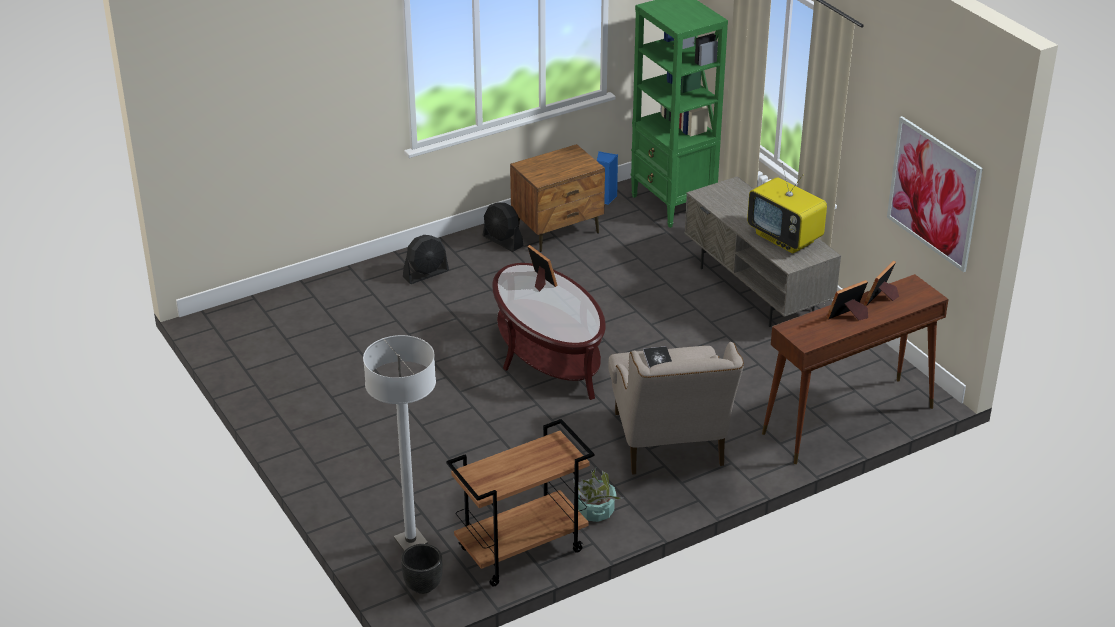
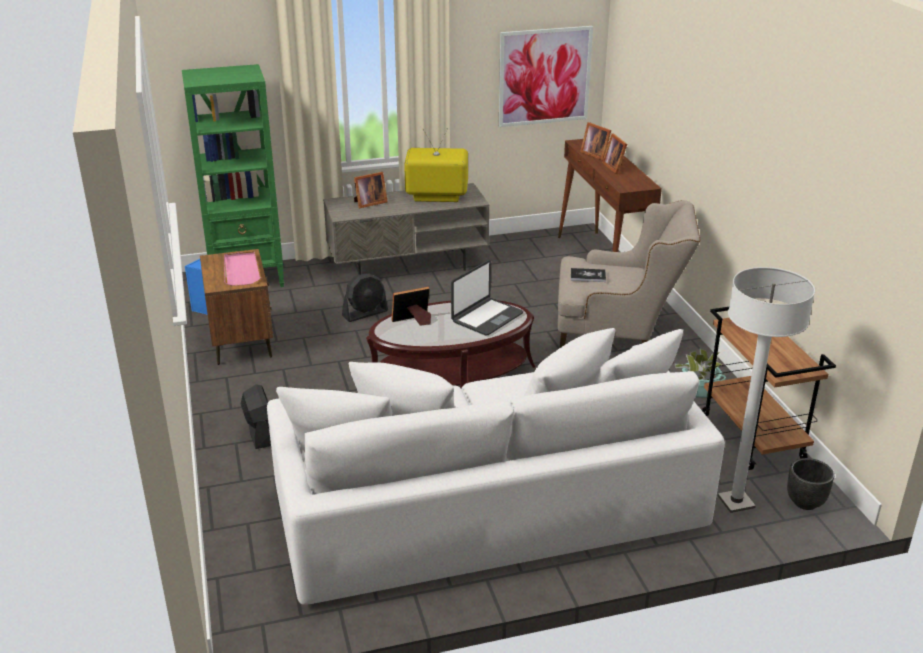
camera: 75 degrees left, 5 degrees down
black fan [483,203,524,252] -> black fan moved to [342,273,388,322]
television [747,163,827,253] -> television turned 150 degrees counterclockwise [404,128,468,202]
none -> pink tray [224,251,261,286]
none -> white sofa [267,328,725,605]
none -> picture frame [354,172,388,208]
none -> laptop [451,260,523,335]

